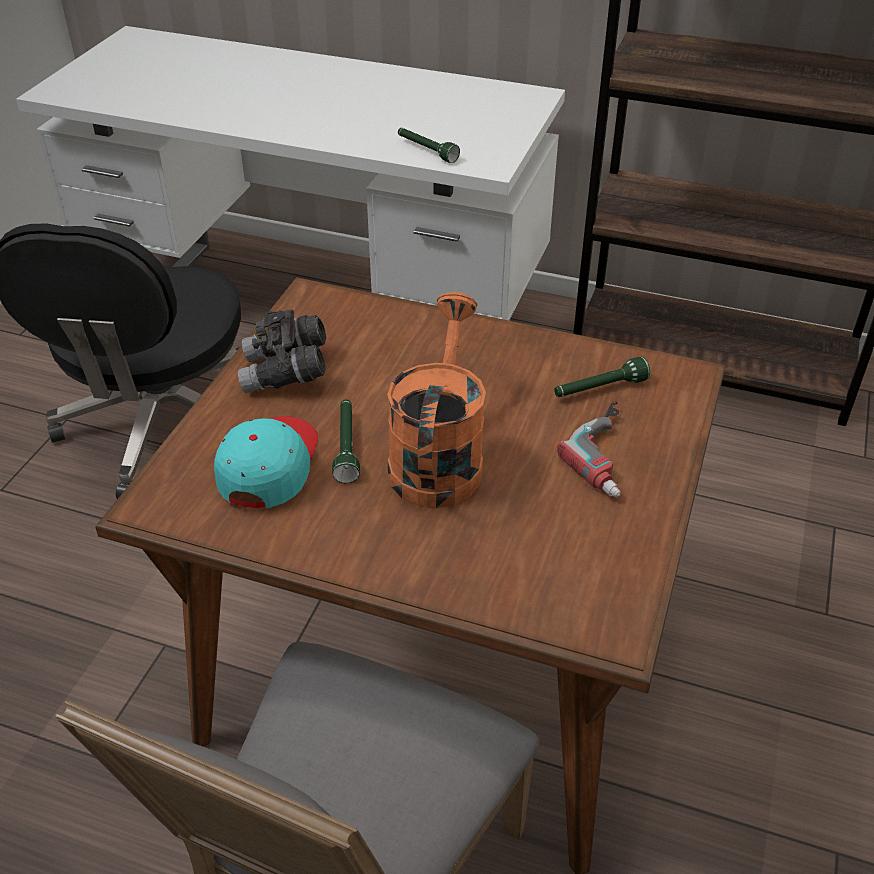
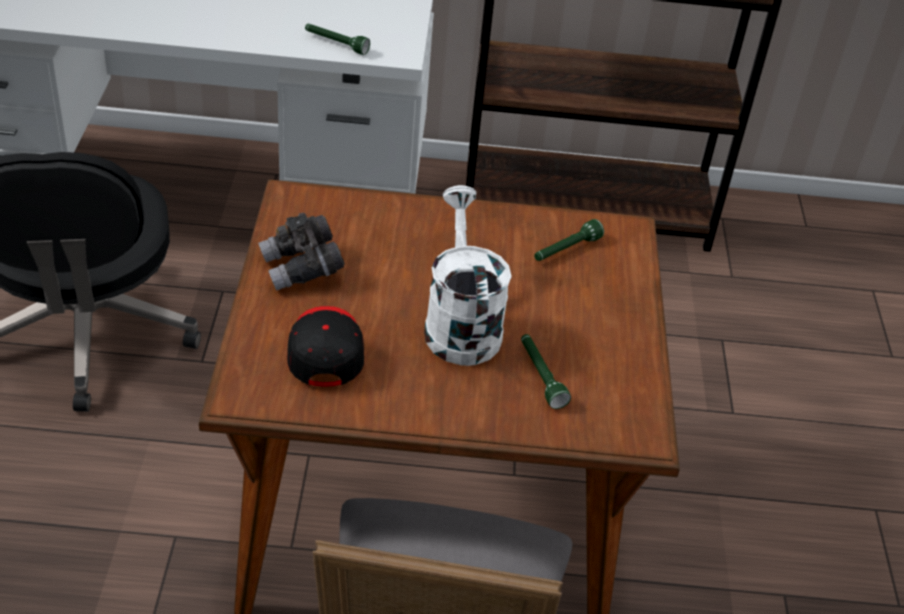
camera: 20 degrees left, 0 degrees up
turquoise cap [214,416,318,508] -> black cap [287,306,364,387]
green flashlight [332,399,360,483] -> green flashlight moved to [521,334,571,409]
orange watering can [387,292,486,508] -> white watering can [424,185,512,366]
power drill [557,401,621,497] -> none

